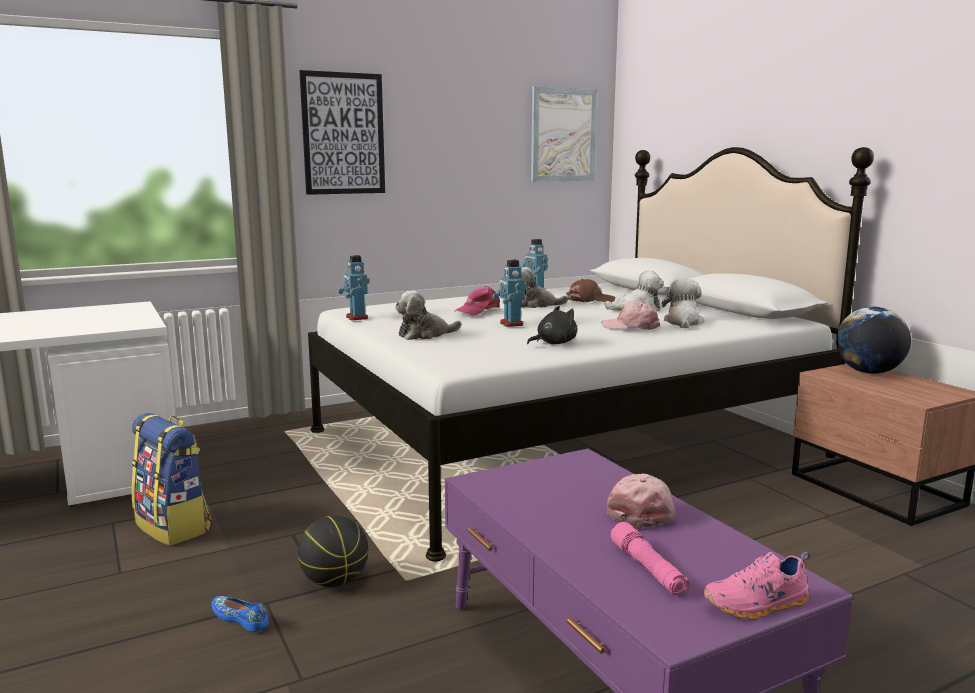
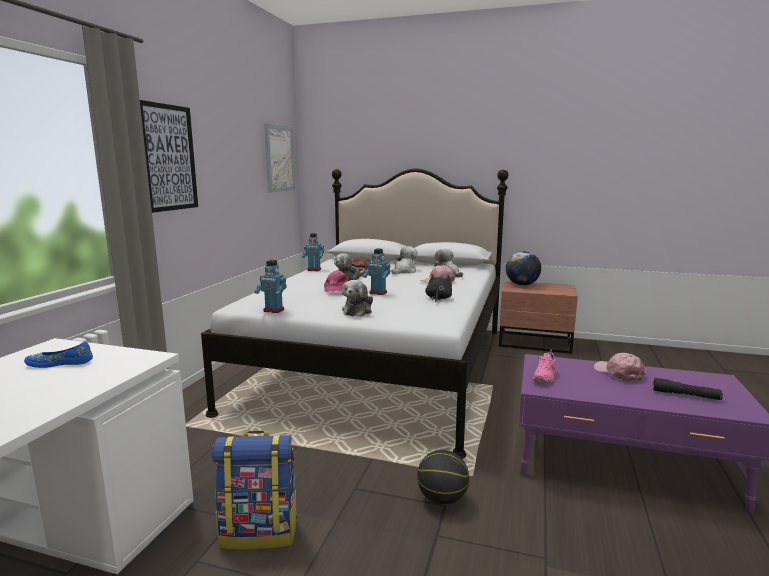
camera: 45 degrees left, 0 degrees up
blue shoe [212,596,269,633] -> blue shoe moved to [24,341,93,368]
pink flashlight [611,522,690,595] -> black flashlight [653,378,723,400]
pink shoe [704,551,809,620] -> pink shoe moved to [533,349,556,383]

